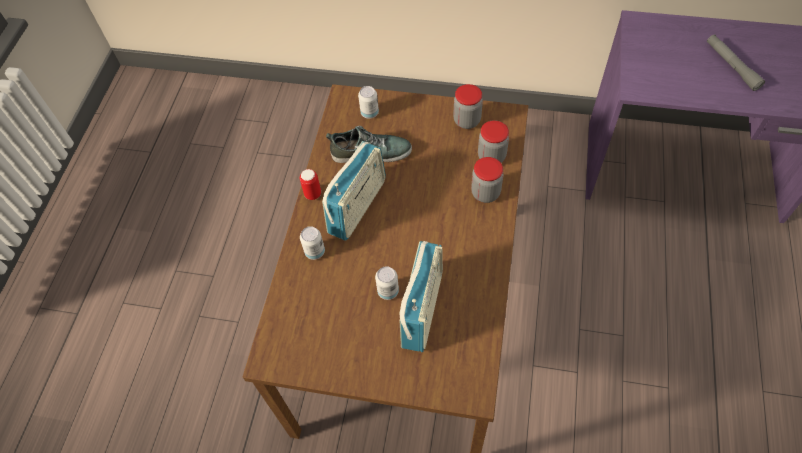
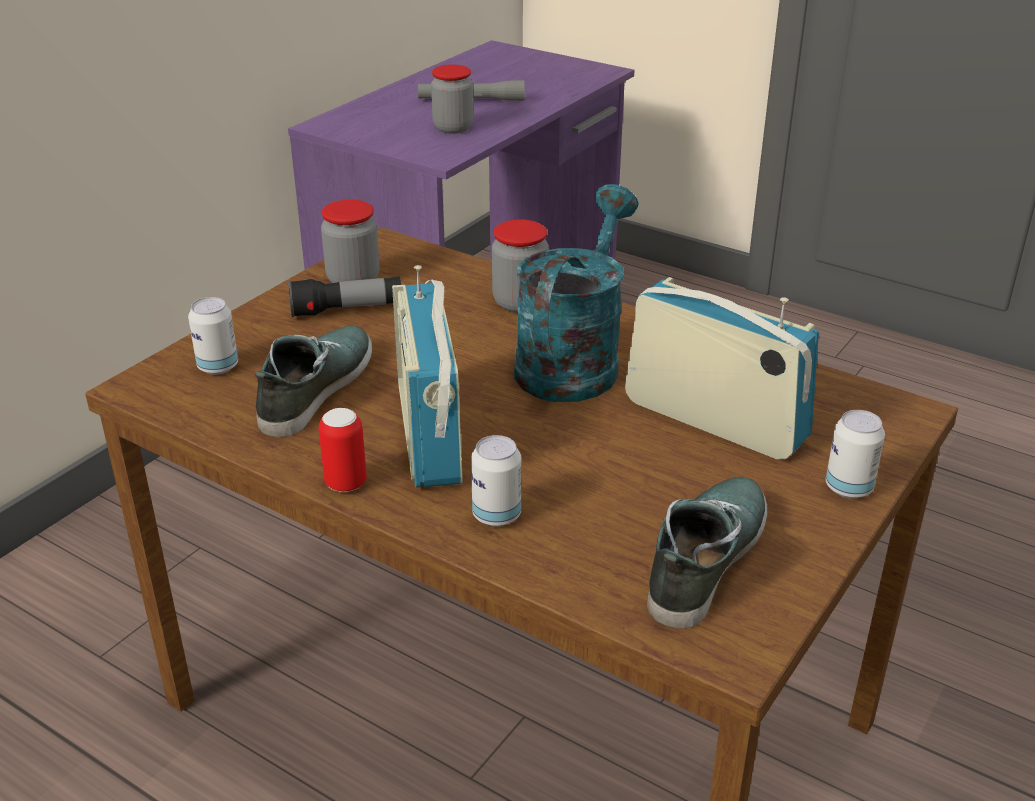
camera: 70 degrees left, 25 degrees down
radio [322,141,386,240] -> radio turned 150 degrees counterclockwise [392,265,463,488]
can [375,266,399,300] -> can moved to [826,410,885,498]
jar [478,120,509,163] -> jar moved to [431,65,473,134]
none -> flashlight [288,276,401,317]
none -> turquoise watering can [514,184,639,402]
none -> shoe [647,477,767,629]

